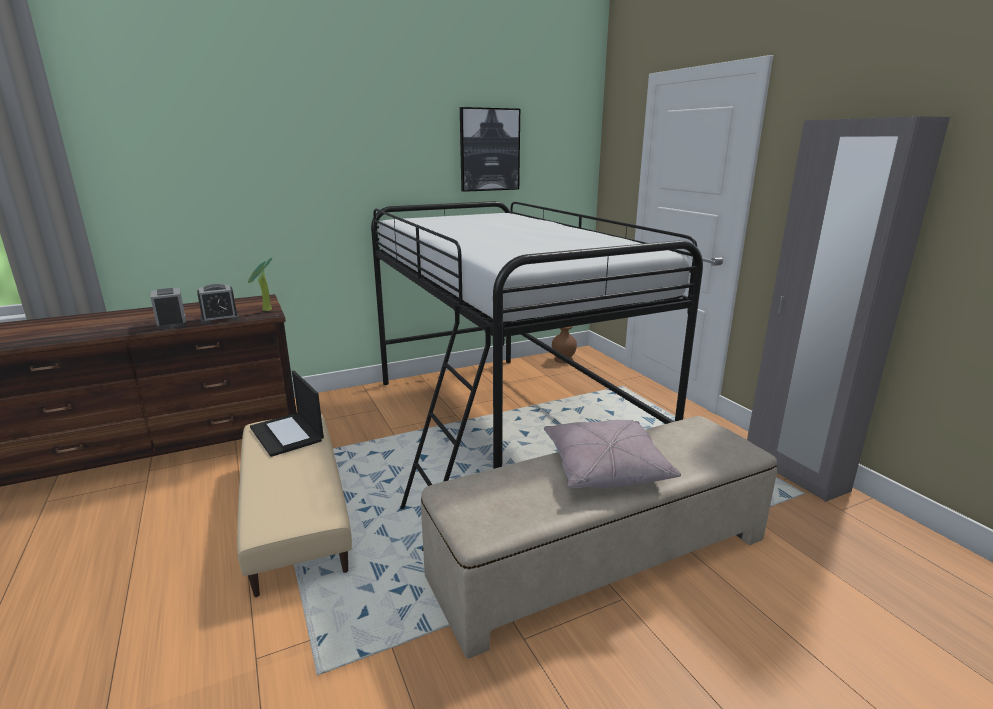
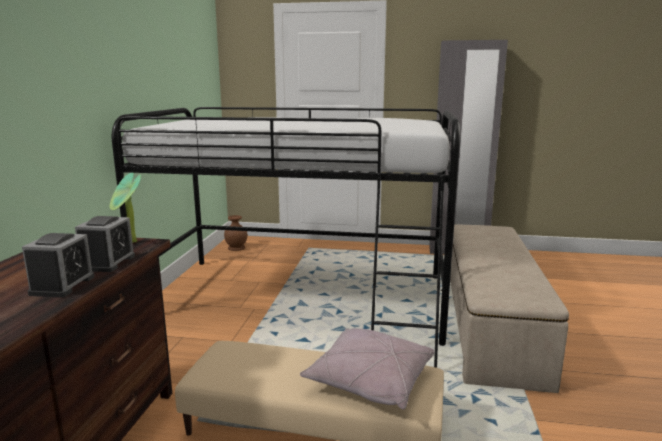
camera: 55 degrees left, 5 degrees down
alarm clock [150,288,186,329] -> alarm clock turned 90 degrees clockwise [22,233,94,298]
laptop [250,371,324,457] -> none
picture [460,107,520,192] -> none
purple pillow [544,420,681,488] -> purple pillow moved to [300,328,435,410]

